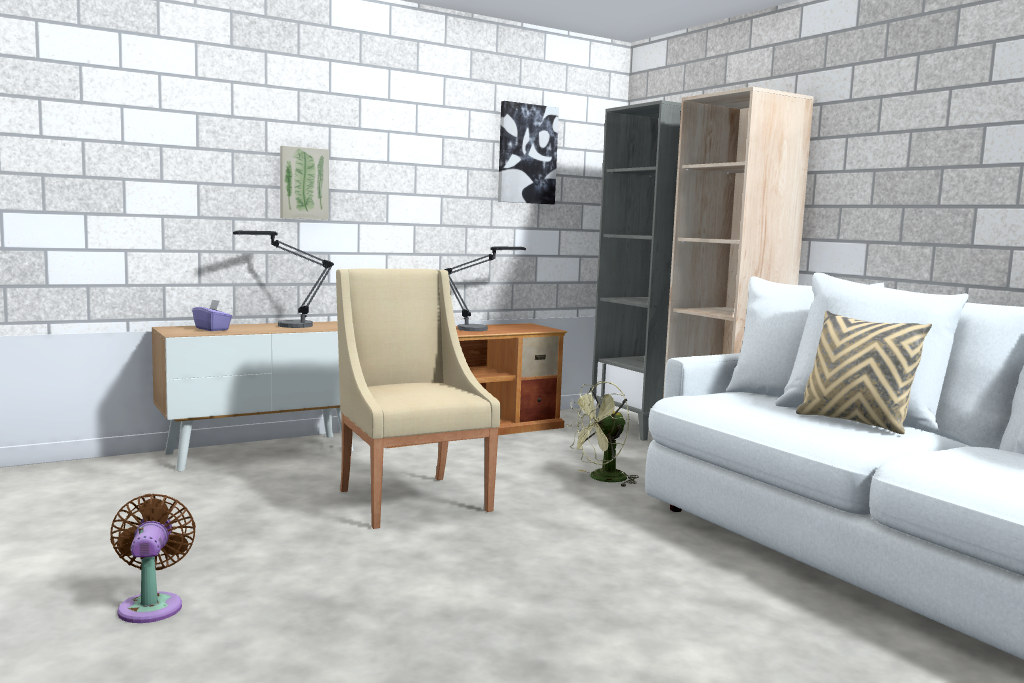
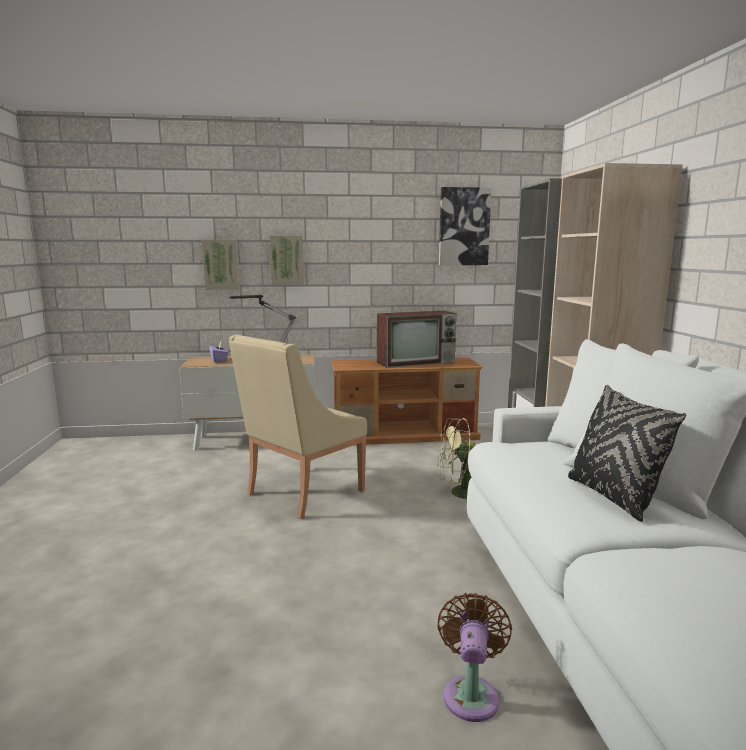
camera: 25 degrees right, 5 degrees up
brown fan [110,494,196,623] -> brown fan moved to [437,593,512,722]
beige armchair [336,268,501,529] -> beige armchair turned 135 degrees counterclockwise [229,335,367,519]
table lamp [444,246,526,331] -> television [377,311,456,368]
beige pillow [796,310,932,434] -> black pillow [568,385,686,522]
none -> picture [202,240,239,290]

